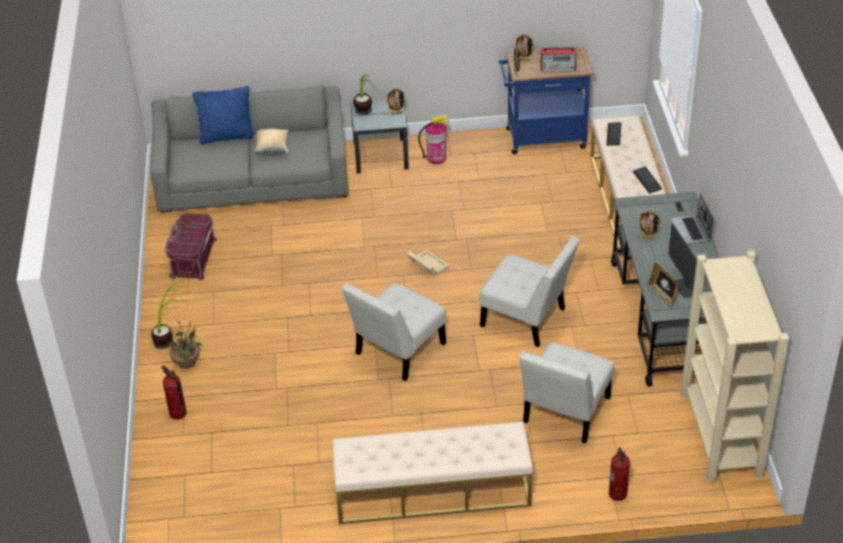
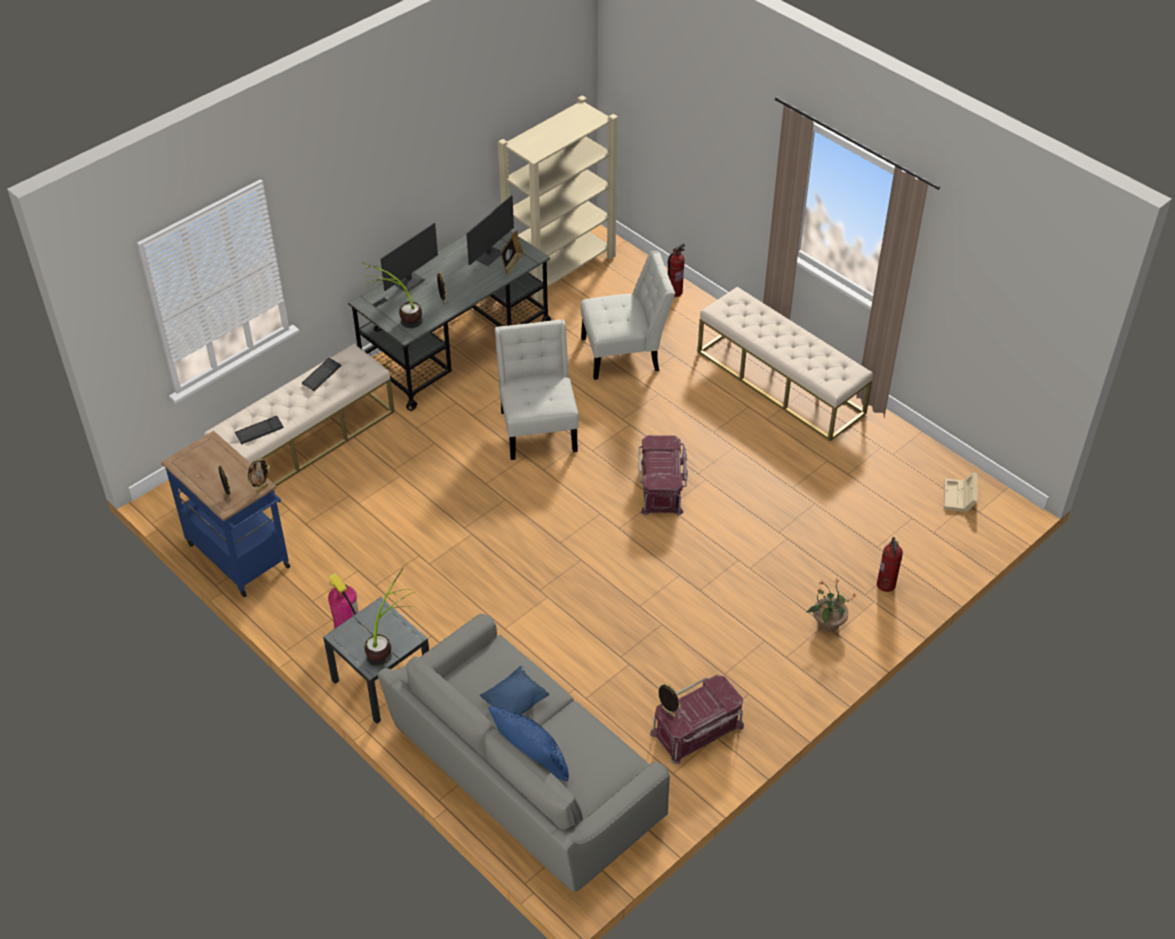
camera: 130 degrees left, 5 degrees up
potted plant [151,269,192,349] -> potted plant moved to [362,262,422,328]
beige pillow [255,129,289,154] -> blue pillow [480,666,550,714]
white chair [342,283,446,381] -> red storage box [639,435,688,516]
picture frame [386,88,406,115] -> picture frame moved to [658,683,681,716]
beige storage box [407,249,449,277] -> beige storage box moved to [944,472,978,512]
radio [541,46,577,72] -> none
laptop [671,194,714,244] -> monitor [380,223,438,291]

